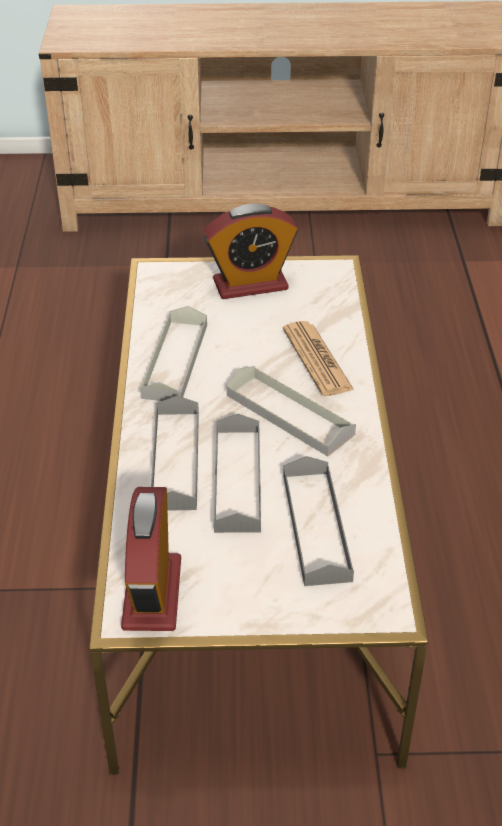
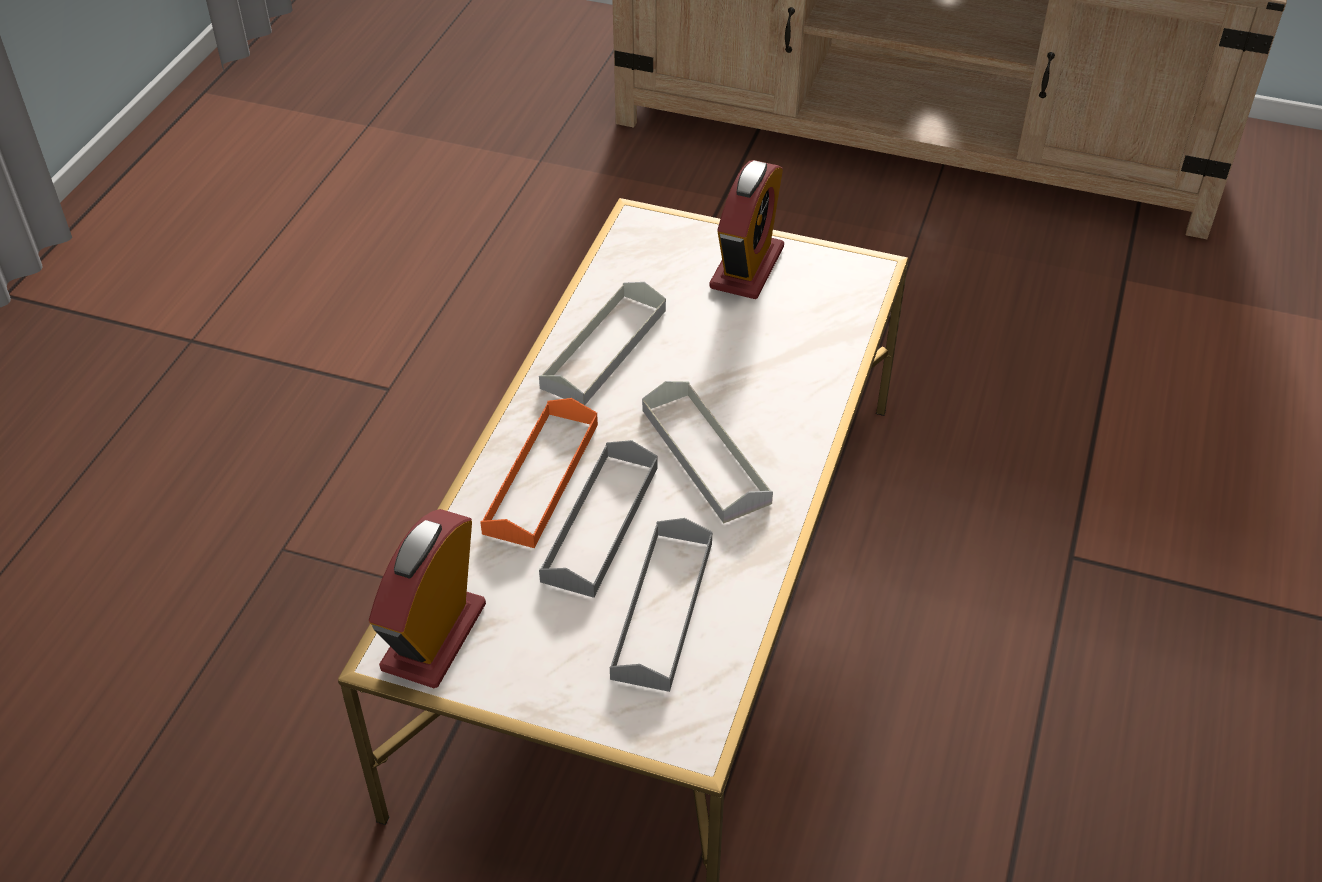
camera: 20 degrees right, 5 degrees up
grey tray [151,395,199,511] -> orange tray [480,398,598,548]
alarm clock [203,204,298,299] -> alarm clock turned 75 degrees counterclockwise [709,160,784,299]
newspaper [283,321,354,396] -> none

